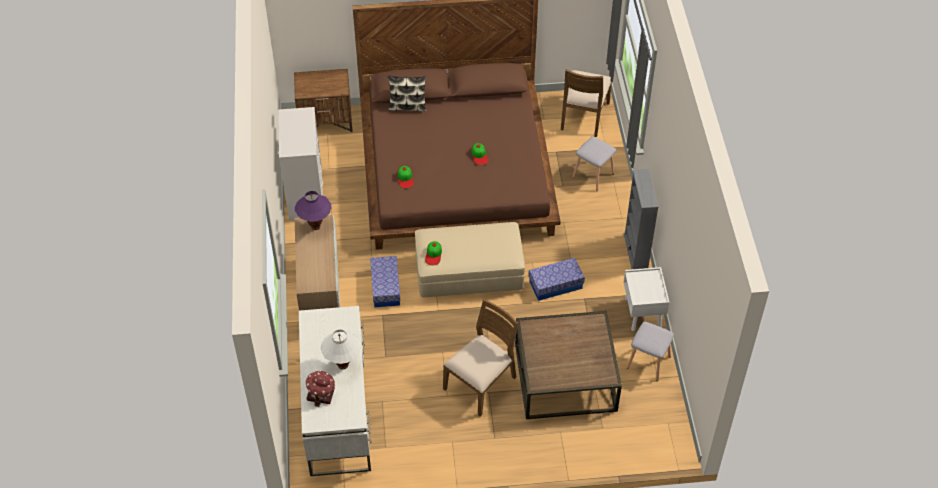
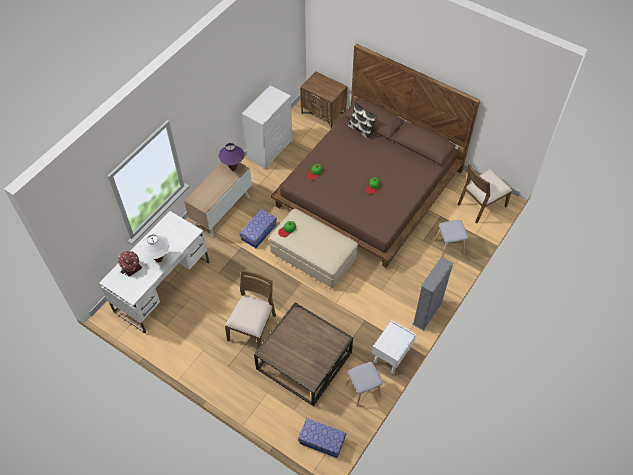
camera: 40 degrees right, 5 degrees up
brown chair [443,299,518,417] -> brown chair turned 60 degrees counterclockwise [225,270,276,348]
storage box [528,258,585,301] -> storage box moved to [298,418,346,458]

